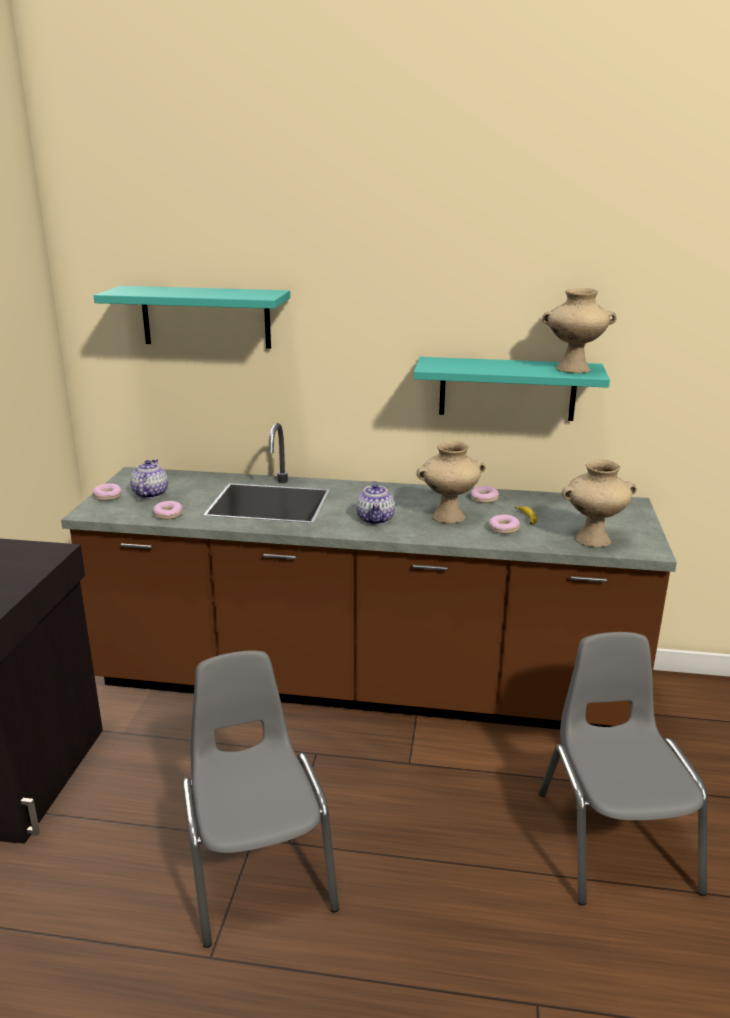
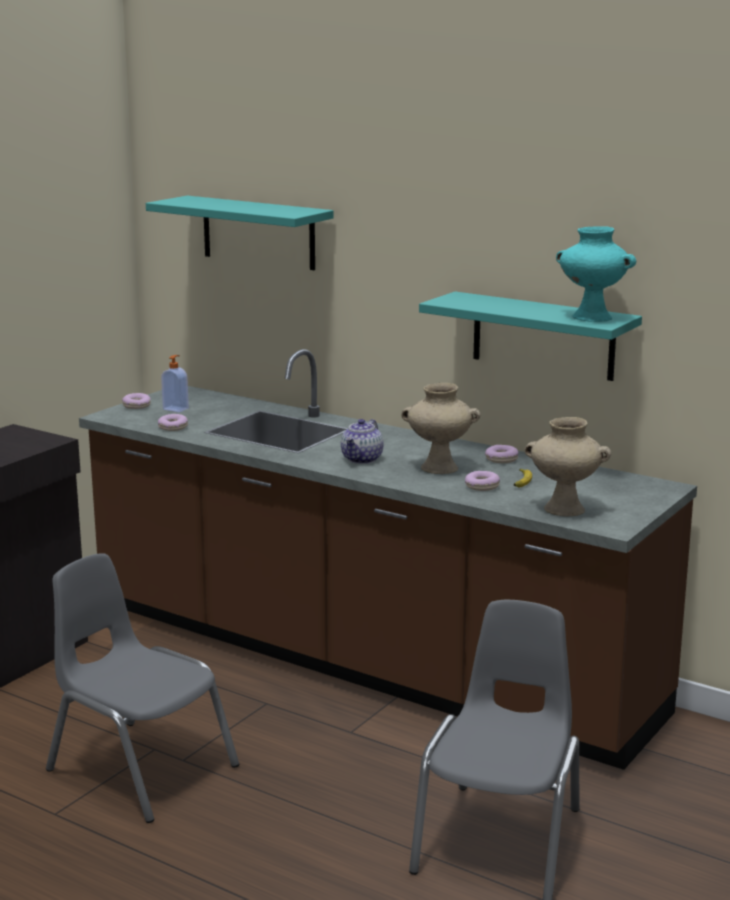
camera: 25 degrees right, 5 degrees down
teapot [130,459,168,499] -> soap dispenser [161,355,189,412]
grey chair [182,650,339,948] -> grey chair turned 60 degrees counterclockwise [46,553,239,823]
beige vase [542,288,616,373] -> turquoise vase [556,226,636,322]

